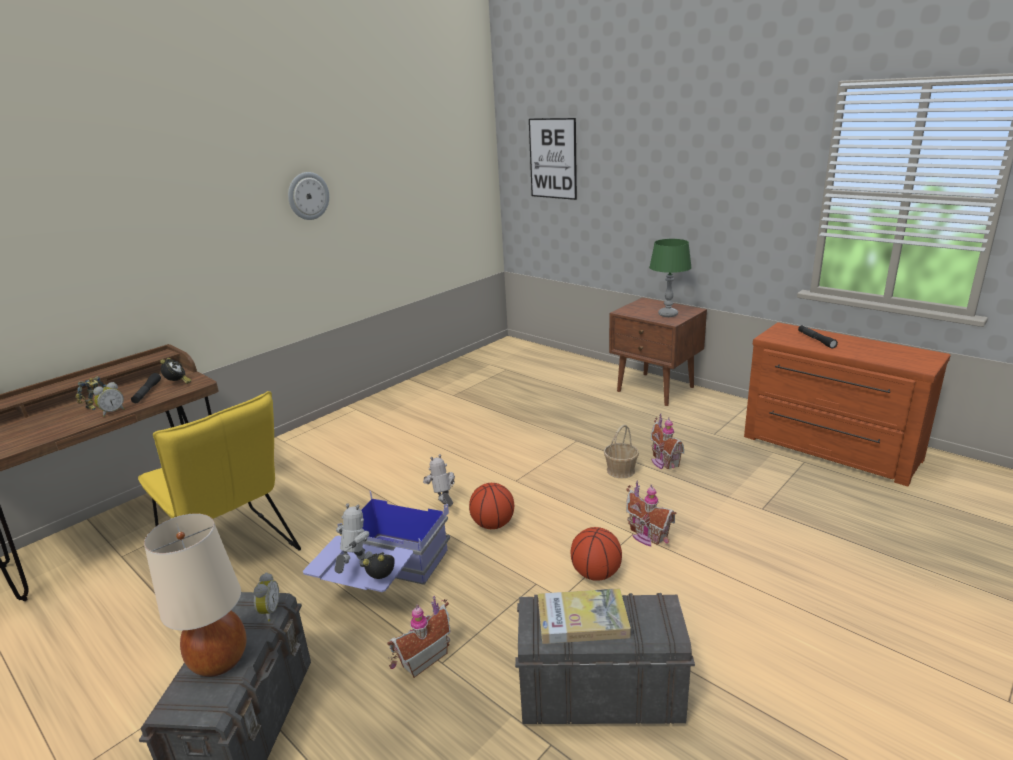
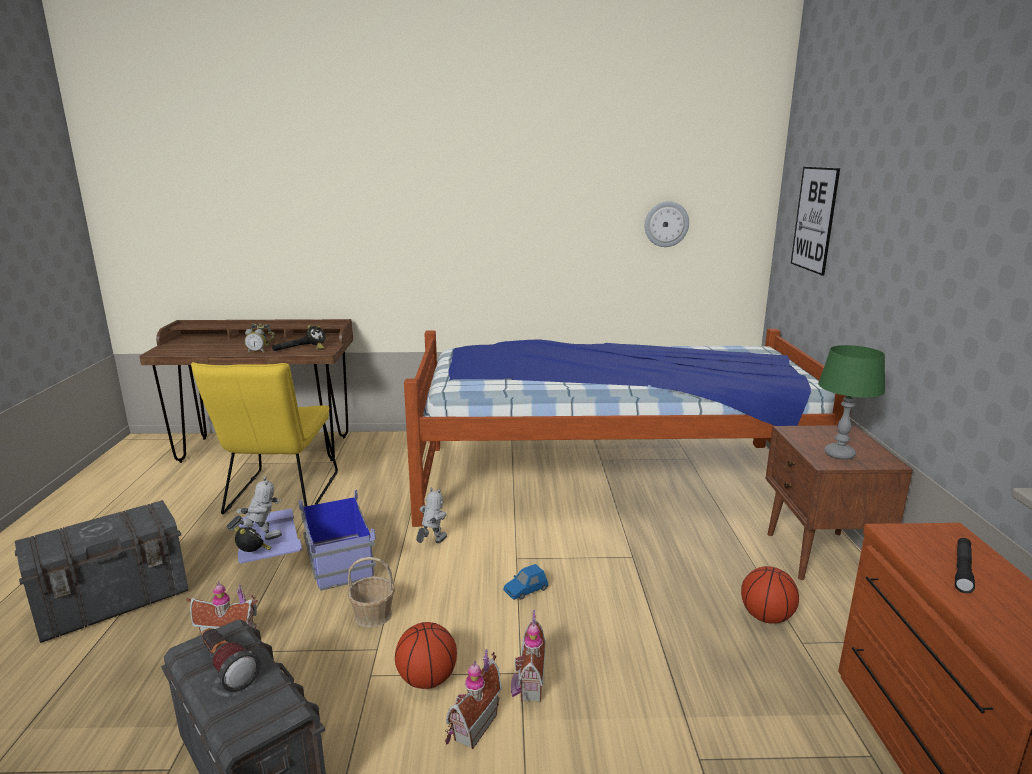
camera: 45 degrees right, 5 degrees down
beige table lamp [144,513,247,677] -> none
alarm clock [254,572,279,621] -> none
wall clock [288,172,329,220] -> wall clock moved to [645,201,689,247]
basketball [469,483,514,529] -> basketball moved to [741,566,799,624]
book [538,588,631,644] -> flashlight [202,628,261,692]
basket [604,425,639,478] -> basket moved to [348,557,395,628]
toy house [651,414,684,469] -> toy house moved to [446,649,501,750]
none -> bed [404,329,851,527]
none -> blue toy car [503,564,548,600]

